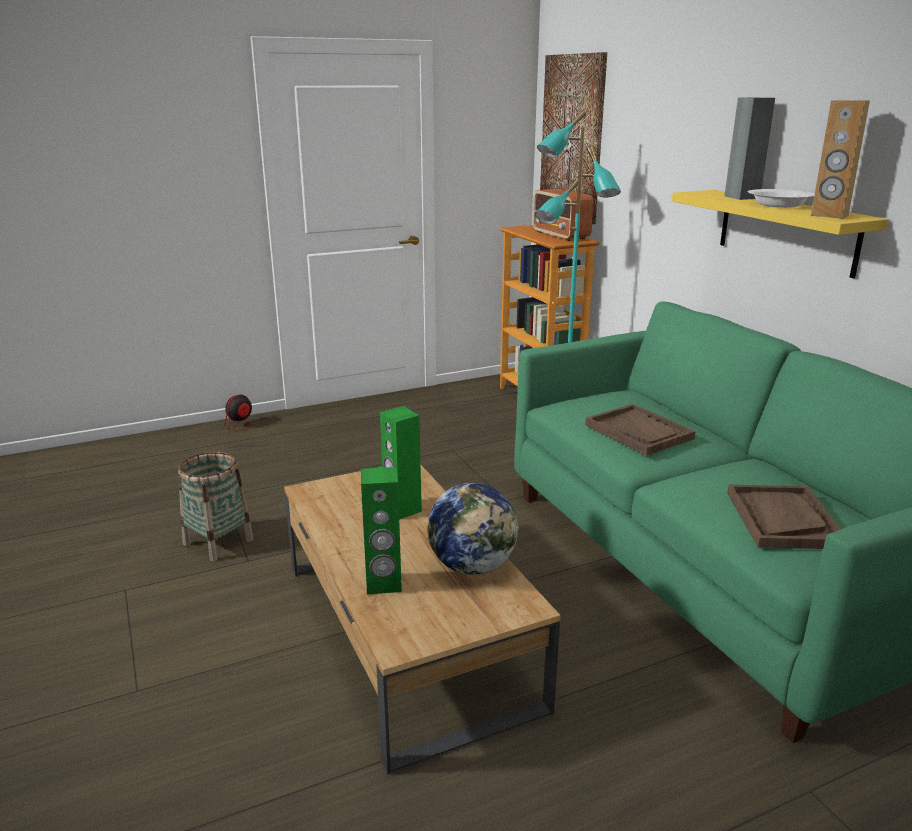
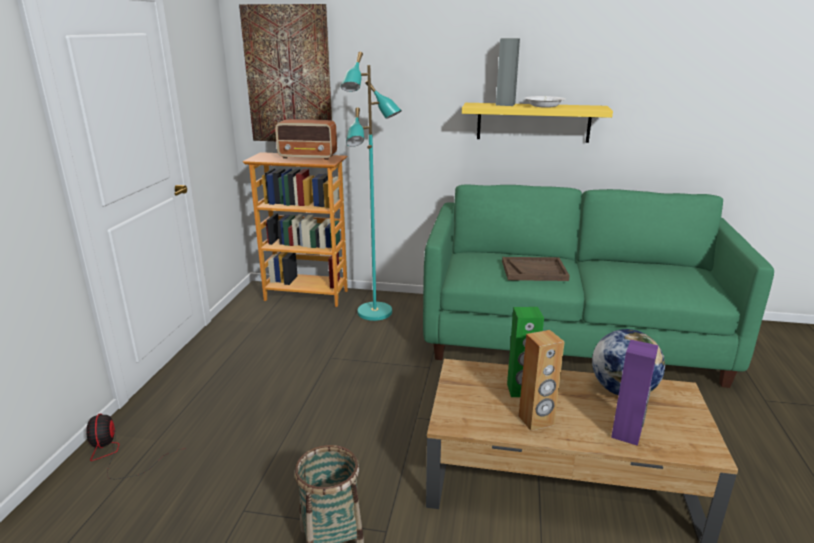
camera: 55 degrees left, 0 degrees up
green speaker [361,467,402,594] -> purple speaker [611,340,658,446]
brown tray [727,485,841,549] -> none
brown speaker [811,100,870,219] -> brown speaker moved to [519,330,565,431]

